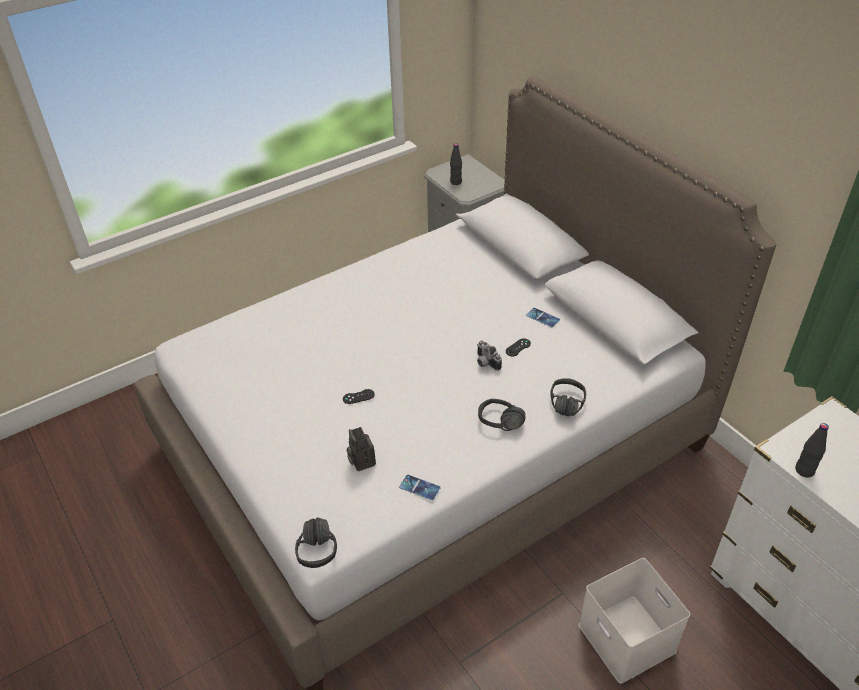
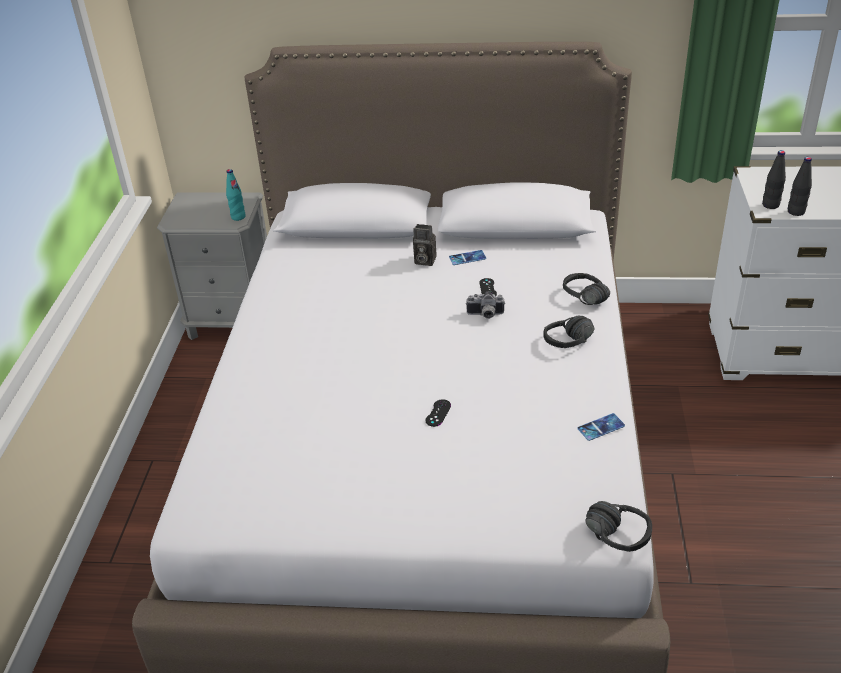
camera: 50 degrees left, 5 degrees down
camera [346,427,376,471] -> camera moved to [413,224,437,266]
black bottle [450,143,462,185] -> black bottle moved to [762,150,786,209]
white storage box [578,558,690,684] -> none
none -> turquoise bottle [226,169,246,221]

